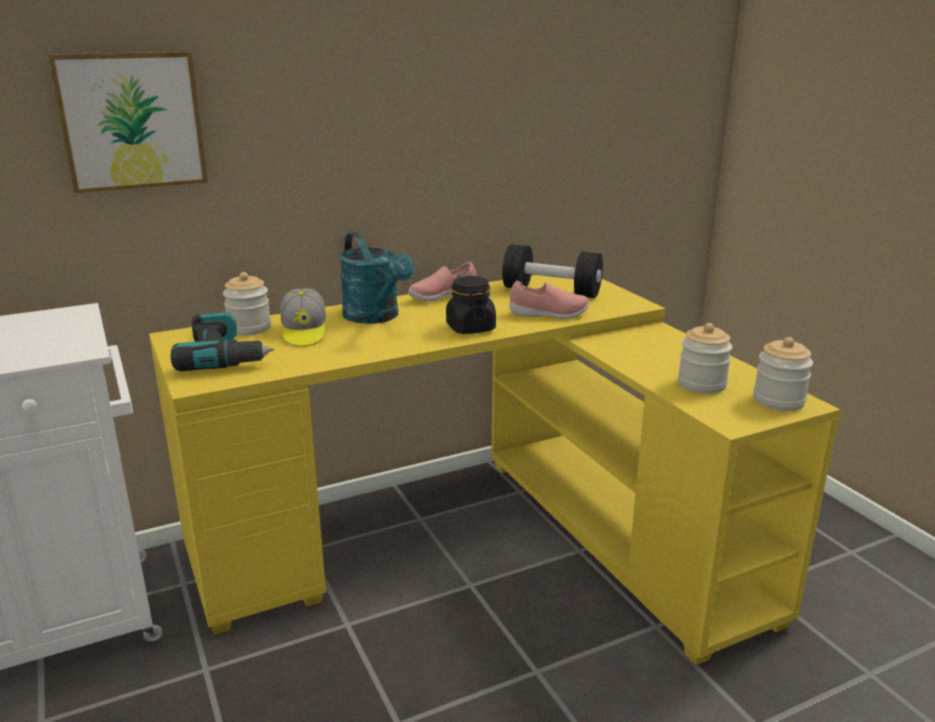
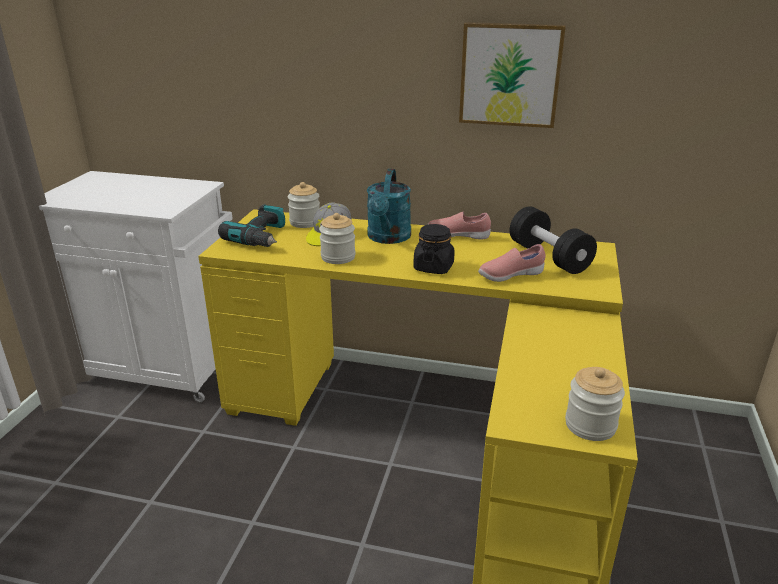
camera: 40 degrees right, 5 degrees up
picture [48,51,208,193] -> picture moved to [459,22,566,128]
pink shoe [509,281,589,319] -> pink shoe turned 120 degrees clockwise [478,244,546,282]
jar [678,323,732,394] -> jar moved to [319,213,356,264]

